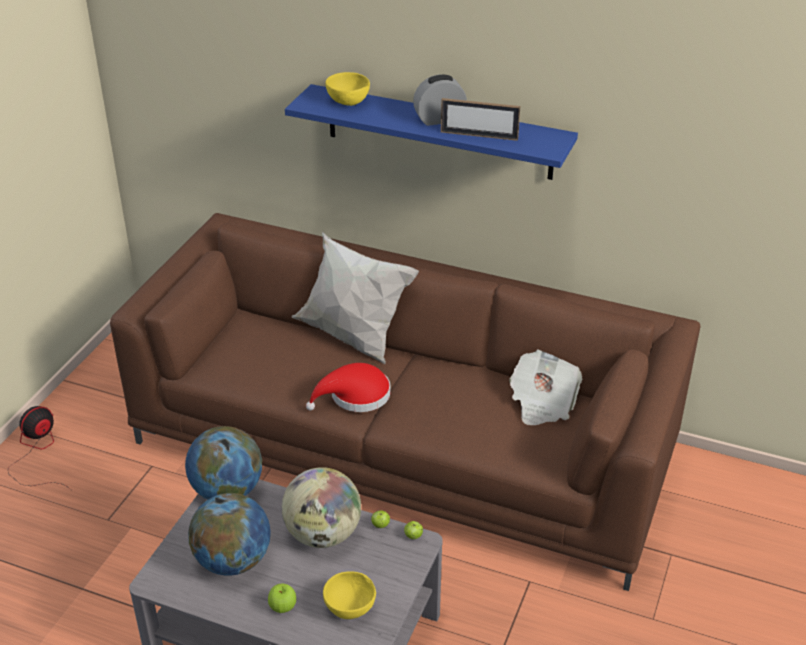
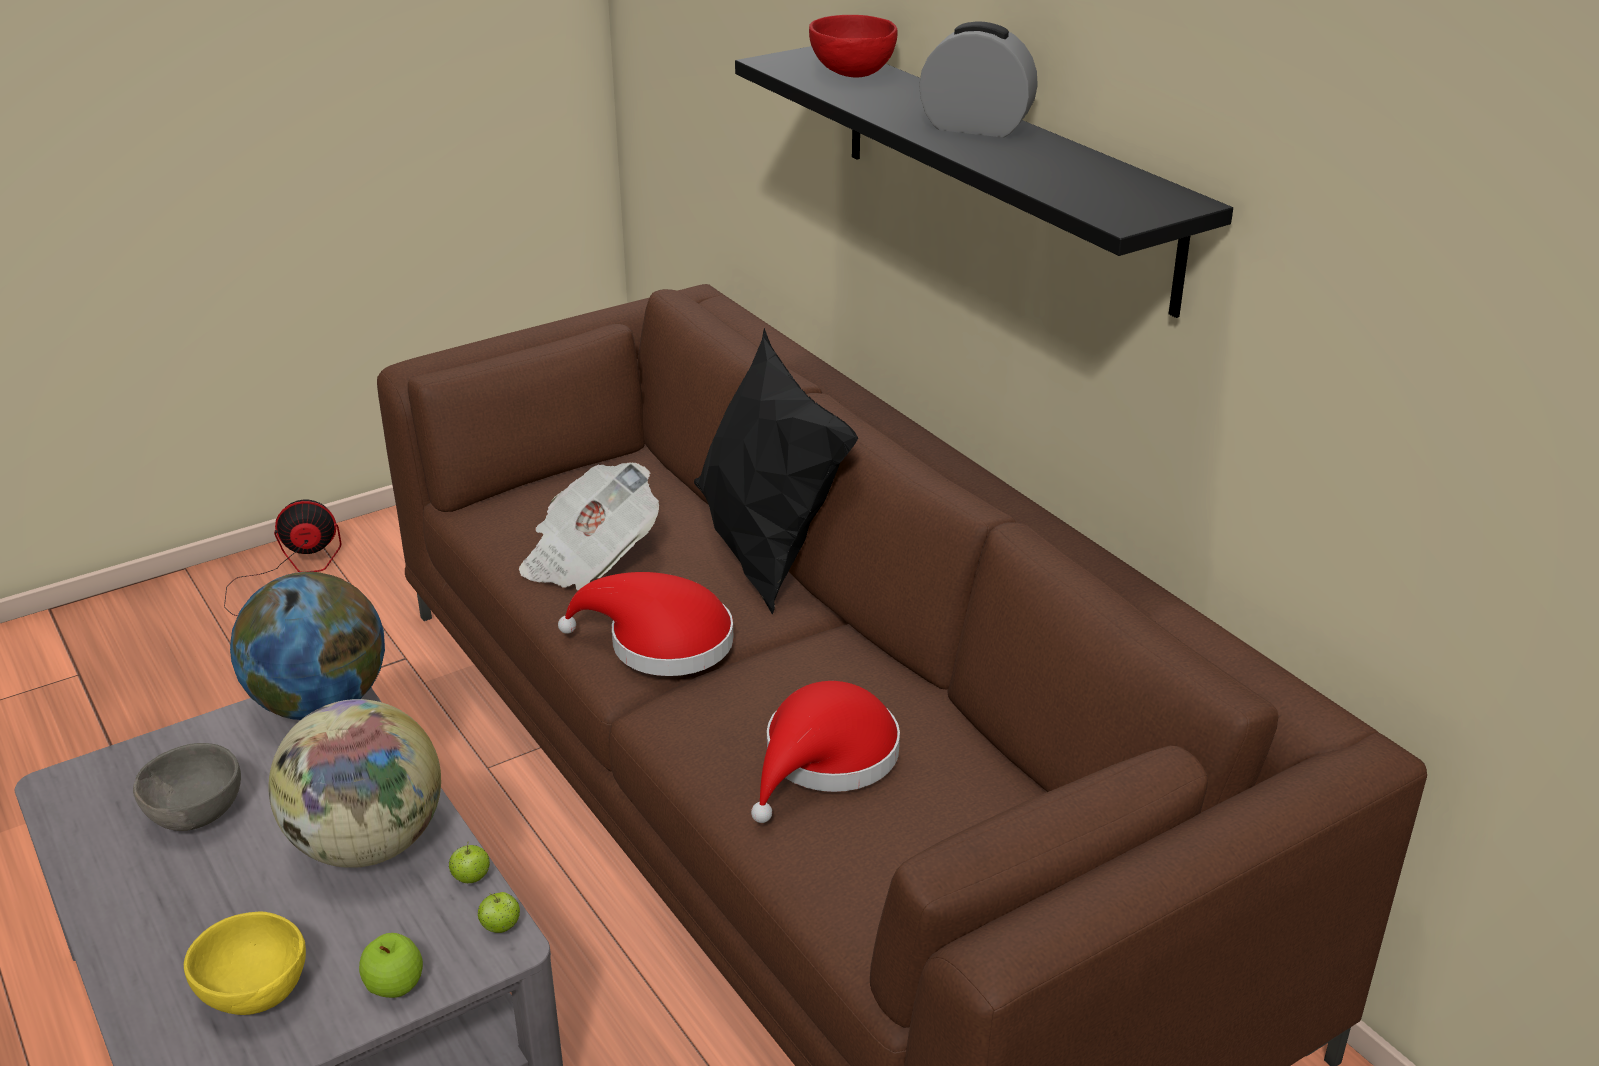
camera: 35 degrees right, 5 degrees down
globe [188,493,271,576] -> grey bowl [133,743,241,831]
apple [268,584,296,613] -> apple moved to [359,933,423,998]
blue shelf [285,84,578,180] -> black shelf [735,46,1233,318]
white pillow [292,232,419,364] -> black pillow [694,328,858,614]
yellow bowl [325,72,370,106] -> red bowl [809,15,897,78]
picture frame [441,98,520,141] -> none
newspaper [509,350,582,425] -> newspaper moved to [519,462,659,590]
none -> red hat [751,681,900,823]

